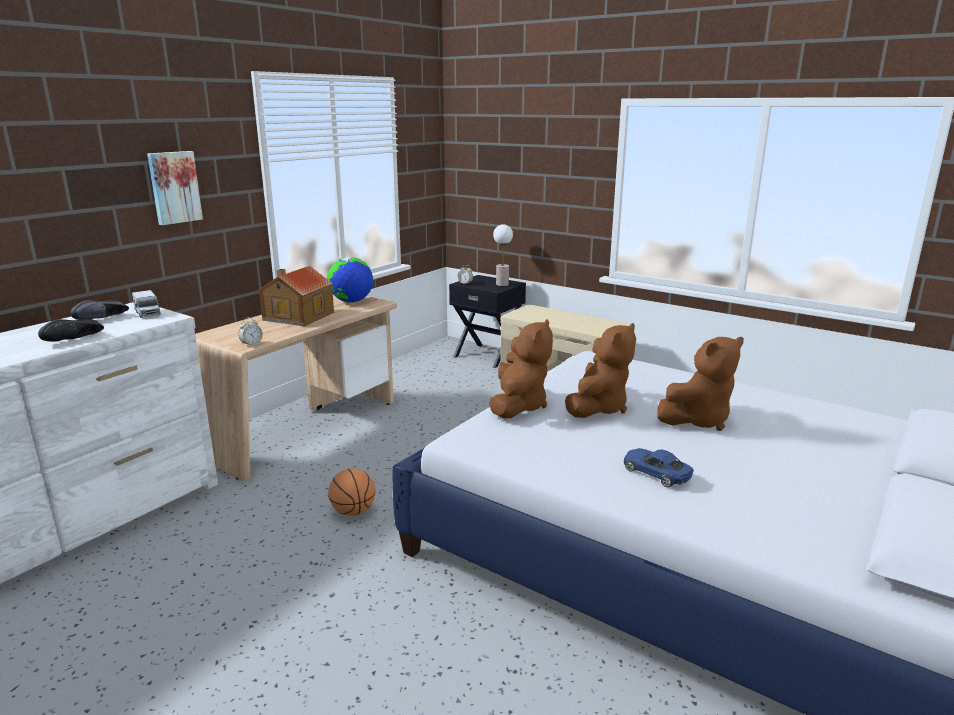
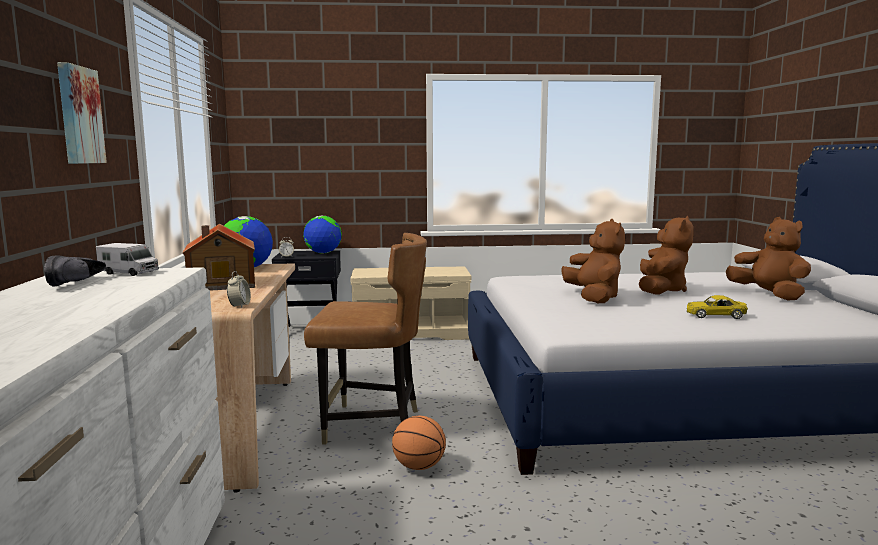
camera: 40 degrees left, 10 degrees down
black shoe [38,319,104,342] -> none
brown plush toy [489,319,553,419] -> brown plush toy moved to [726,217,811,300]
table lamp [493,224,513,286] -> globe [303,216,342,254]
blue toy car [624,448,694,488] -> yellow toy car [687,295,748,319]
none -> brown chair [304,233,427,445]

